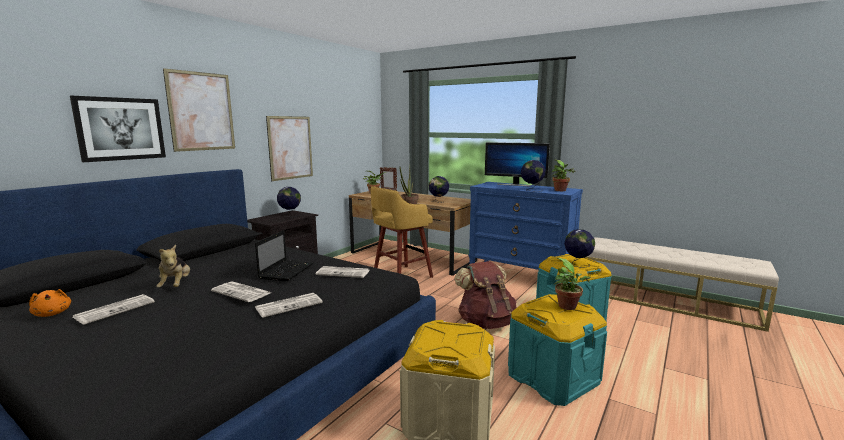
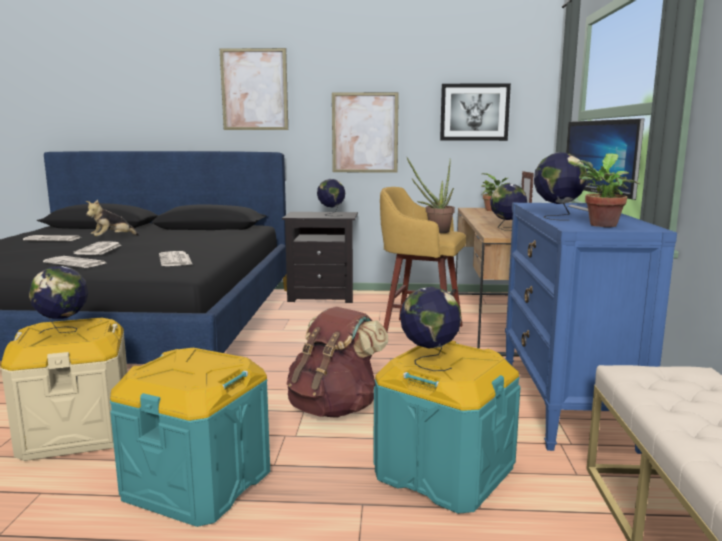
camera: 60 degrees right, 0 degrees up
orange plush toy [29,289,71,317] -> none
picture [70,96,166,162] -> picture moved to [440,83,511,141]
laptop [255,230,314,281] -> none
potted plant [555,258,591,310] -> none
none -> globe [29,266,88,334]

